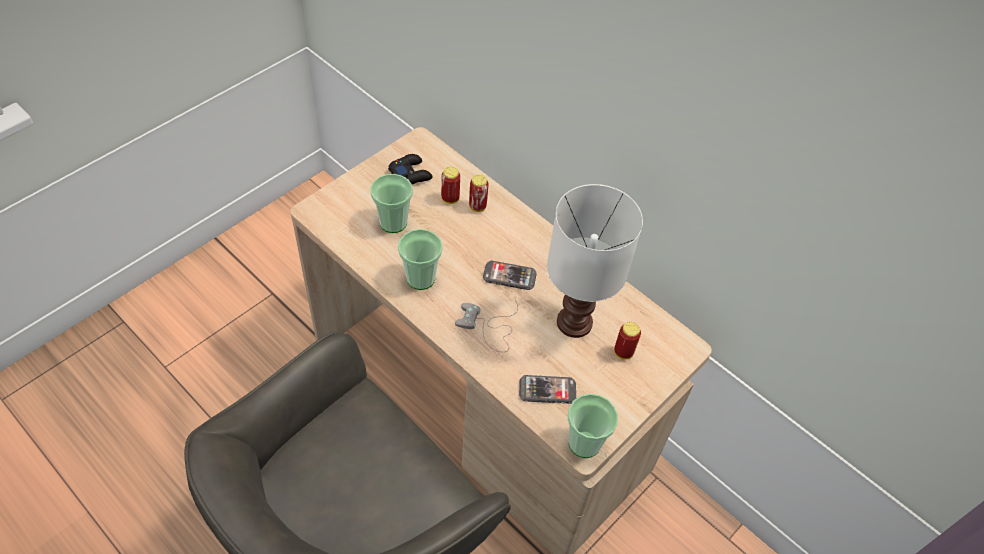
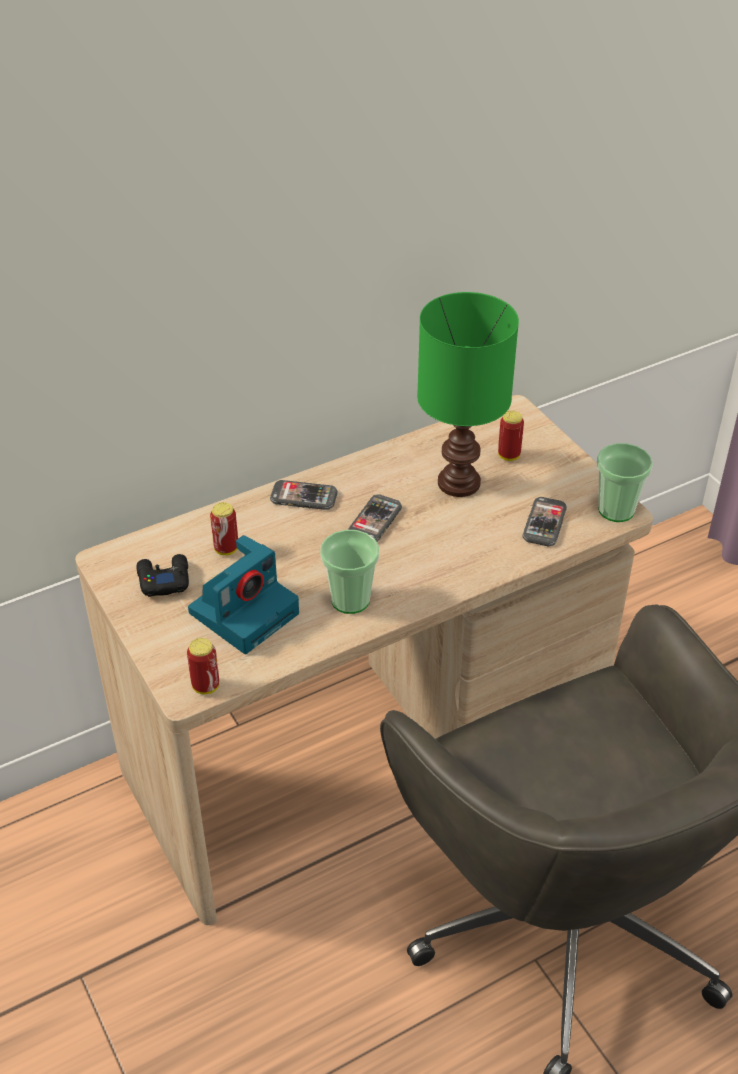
camera: 70 degrees left, 10 degrees down
cup [370,174,413,233] -> camera [188,535,299,654]
grey game controller [455,300,518,352] -> none
can [469,175,488,212] -> can moved to [187,638,219,694]
white table lamp [547,184,643,338] -> green table lamp [417,292,519,497]
none -> phone [270,480,338,510]

